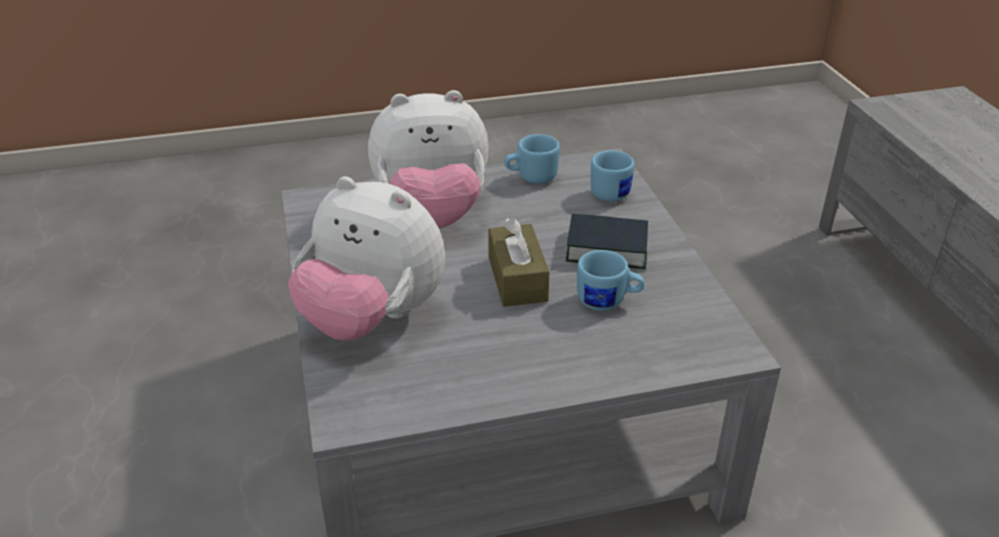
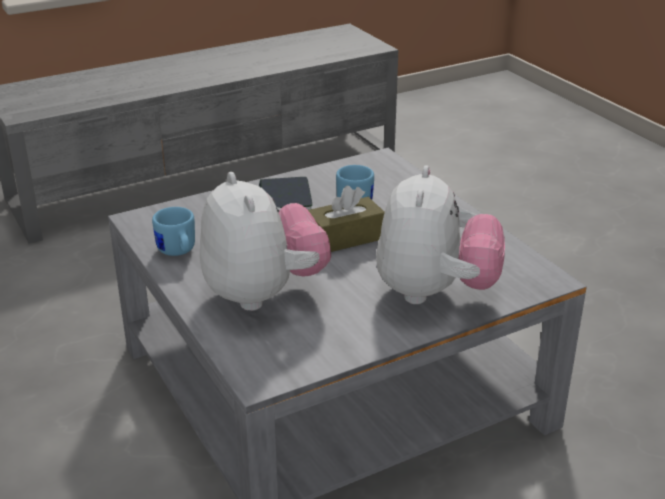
camera: 105 degrees left, 5 degrees down
blue mug [591,150,634,202] -> none

